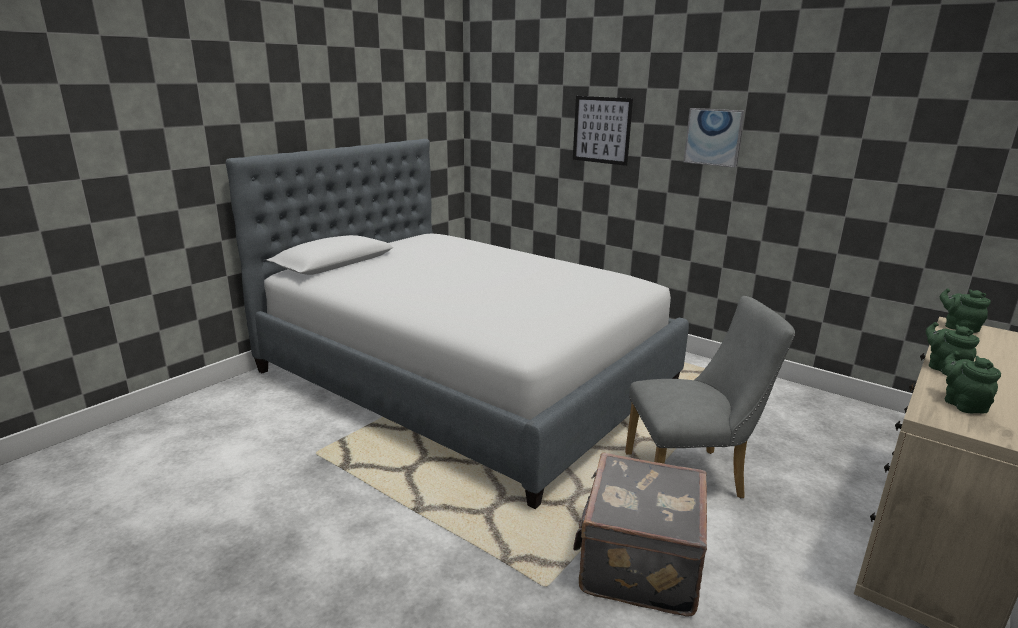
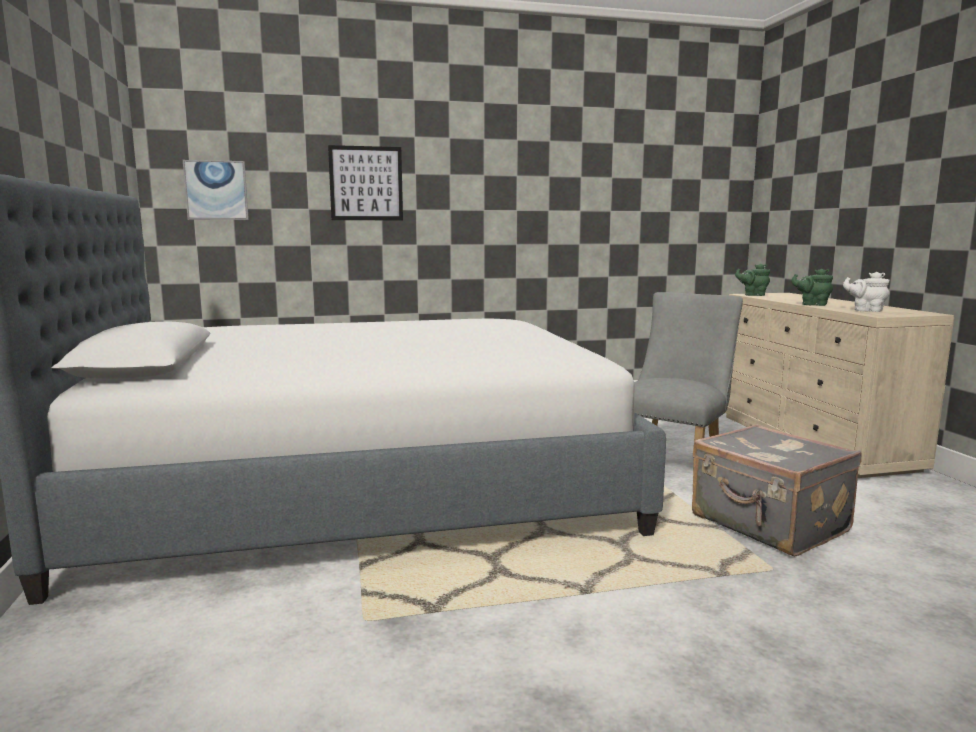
camera: 50 degrees left, 10 degrees down
picture [684,108,745,168] -> picture moved to [183,160,249,220]
green teapot [944,351,1001,413] -> white teapot [843,272,889,312]

